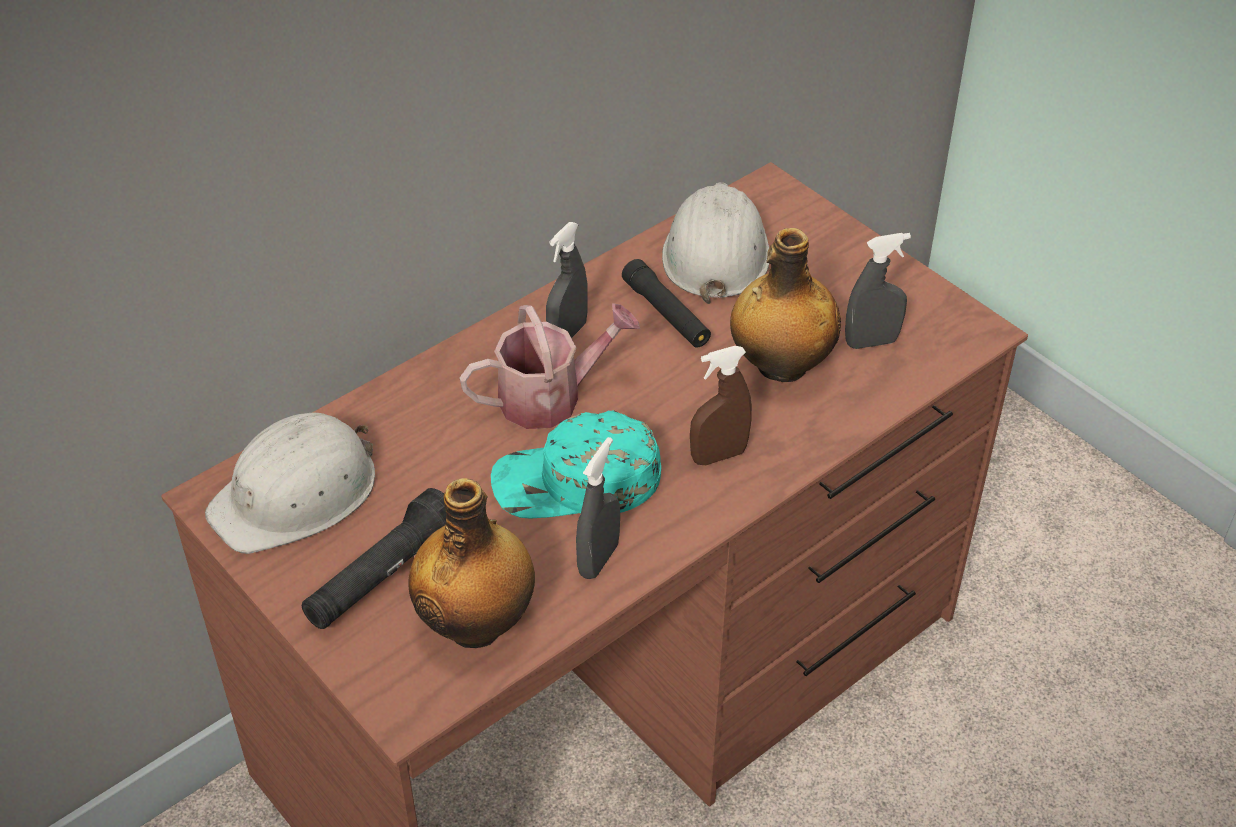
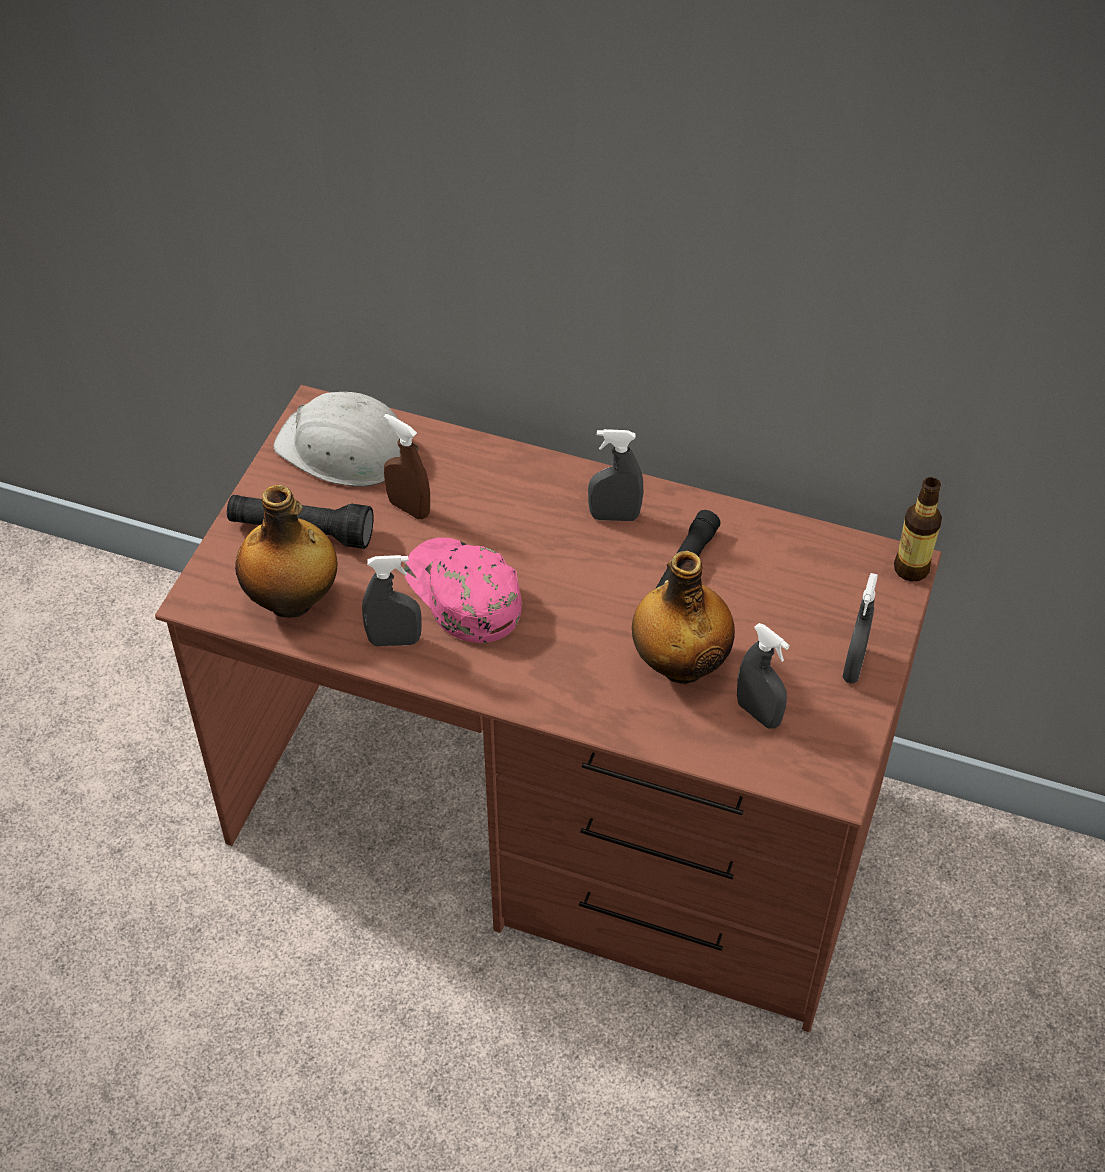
camera: 60 degrees right, 5 degrees up
watering can [460,303,640,429] -> none
turquoise cap [491,411,661,519] -> pink cap [404,537,522,643]
white hard hat [662,183,769,304] -> none
brown spray bottle [690,346,752,465] -> brown spray bottle moved to [384,414,430,519]
none -> grey spray bottle [842,573,878,683]
none -> bottle [894,477,942,581]

